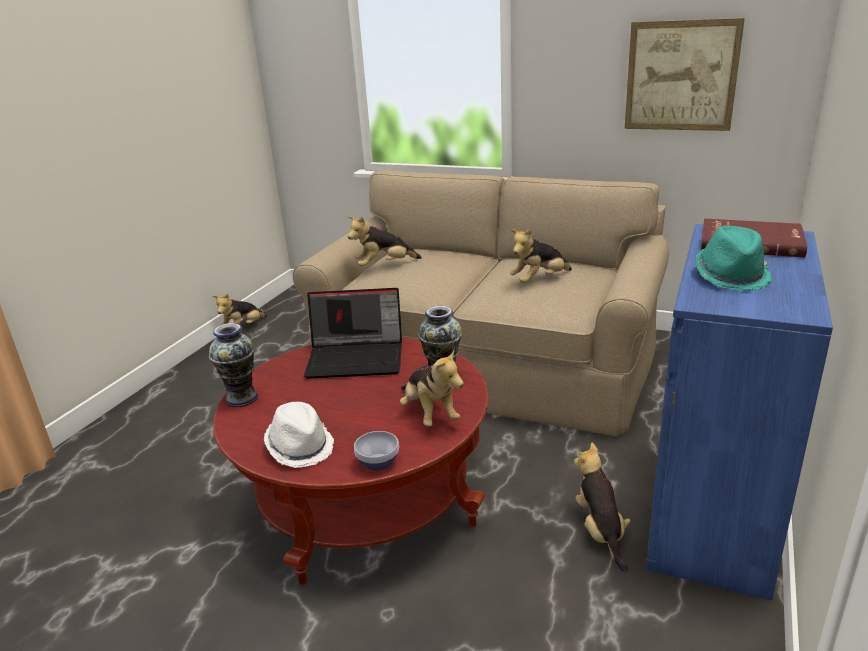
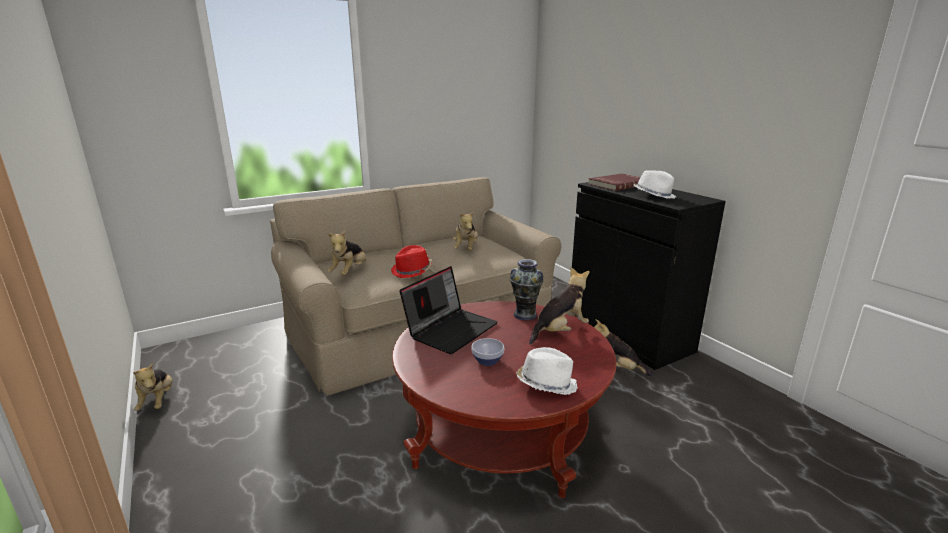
camera: 55 degrees left, 5 degrees down
vase [209,323,258,407] -> none
bowl [354,431,399,471] -> bowl moved to [471,338,504,366]
plush toy [400,348,464,426] -> plush toy turned 45 degrees counterclockwise [529,267,590,345]
picture [624,18,745,131] -> none
blue cabinet [646,224,833,601] -> black cabinet [572,182,726,370]
turquoise hat [695,226,773,291] -> white hat [633,171,676,199]
none -> red hat [391,245,432,278]

